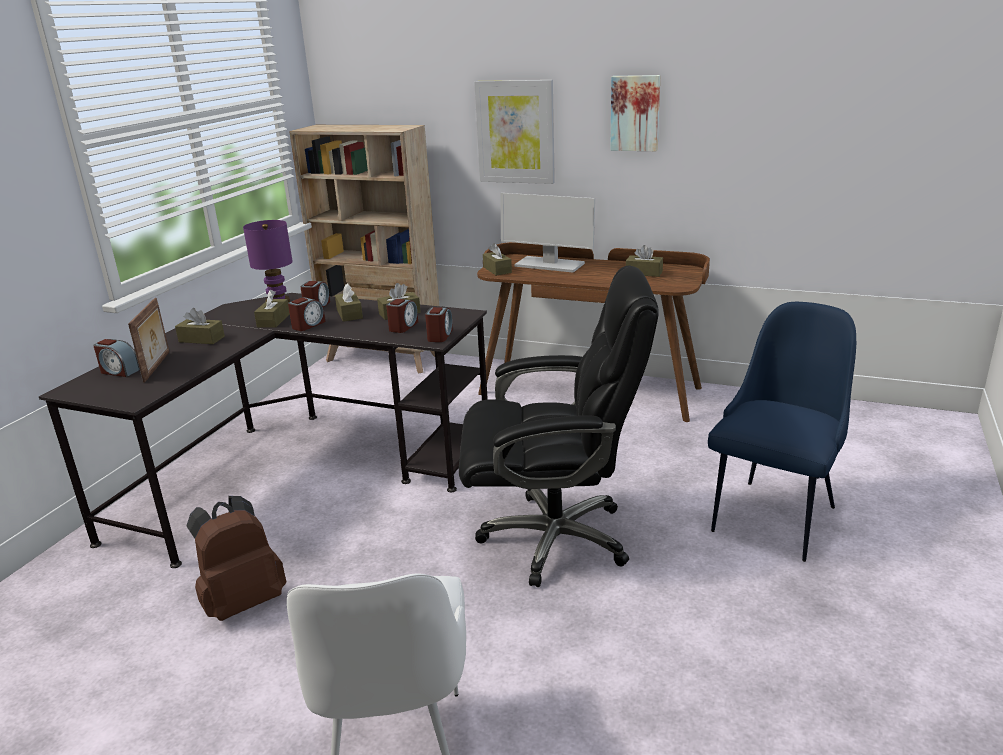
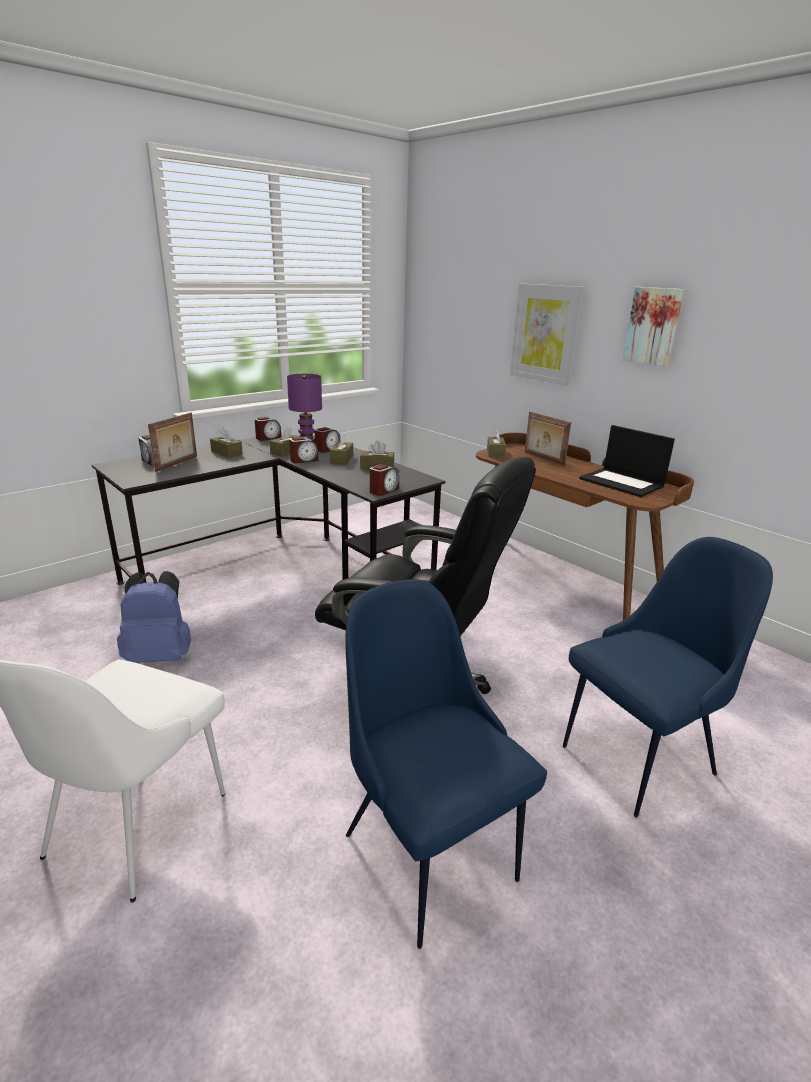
camera: 25 degrees right, 0 degrees up
brown backpack [186,496,286,621] -> blue backpack [117,571,191,663]
beige bookcase [289,125,439,374] -> none
alarm clock [386,299,418,333] -> alarm clock moved to [255,417,281,441]
monitor [500,193,595,273] -> picture frame [525,412,571,465]
brown tissue box [626,245,663,277] -> laptop [579,425,675,497]
none -> blue chair [345,579,547,949]

